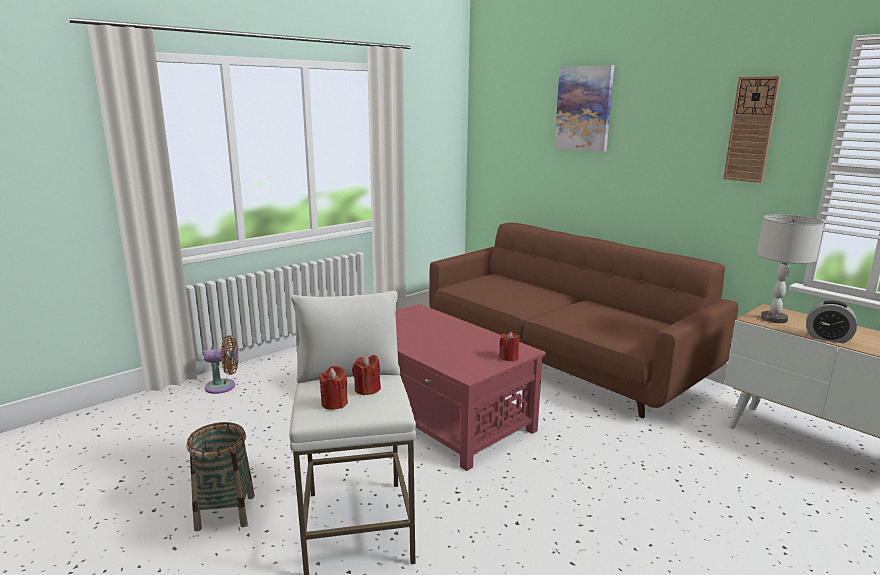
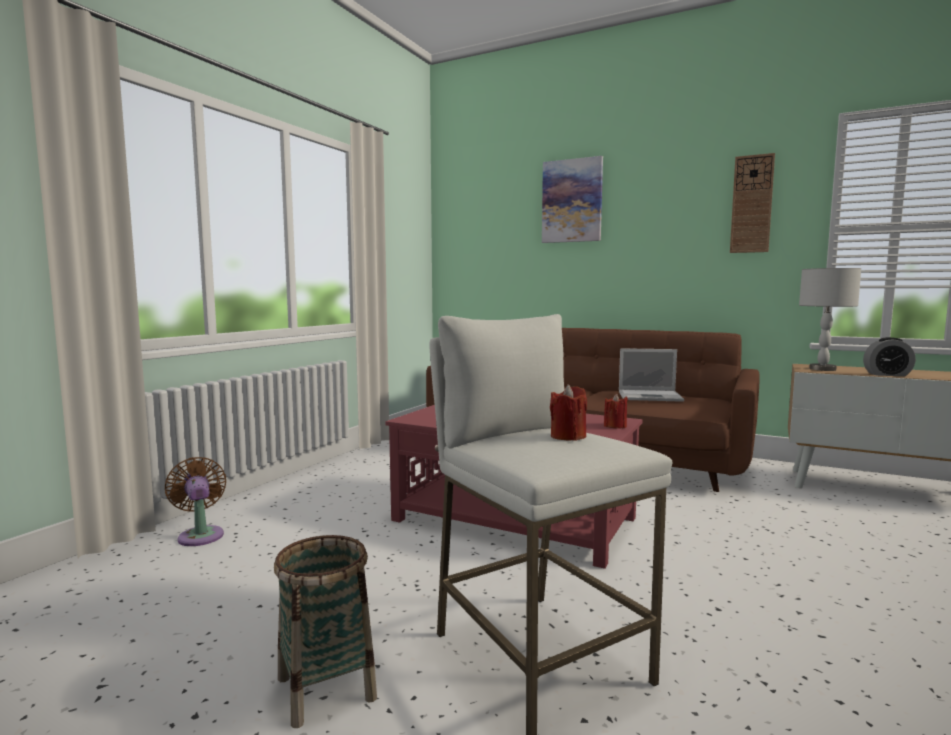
camera: 20 degrees left, 10 degrees down
brown fan [204,335,238,394] -> brown fan turned 90 degrees counterclockwise [165,457,226,546]
red candle [319,366,348,410] -> none
none -> laptop [619,348,684,402]

